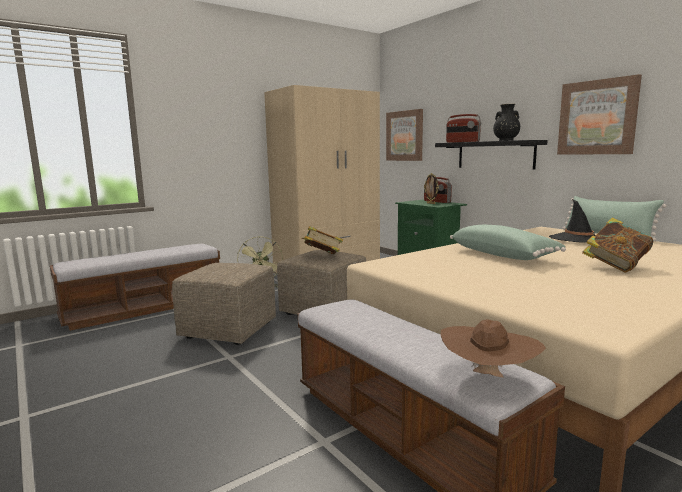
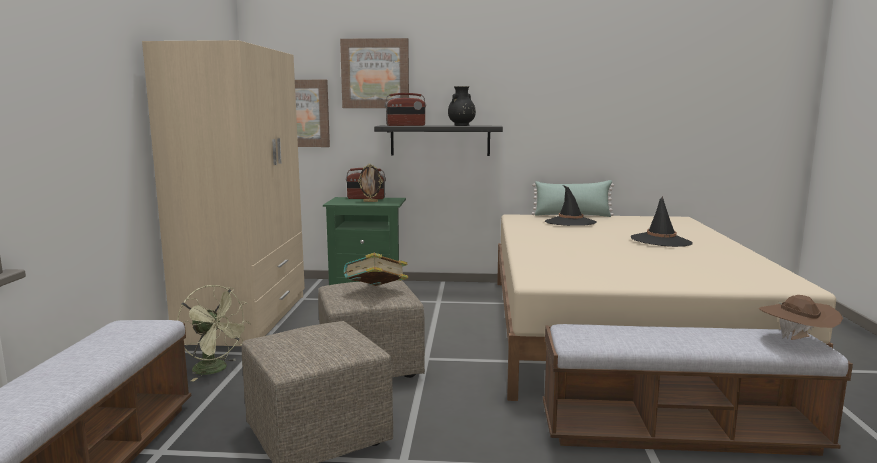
camera: 50 degrees left, 0 degrees up
green pillow [450,225,566,260] -> none
picture [557,74,642,155] -> picture moved to [340,38,409,108]
book [582,218,653,272] -> black hat [631,196,693,247]

